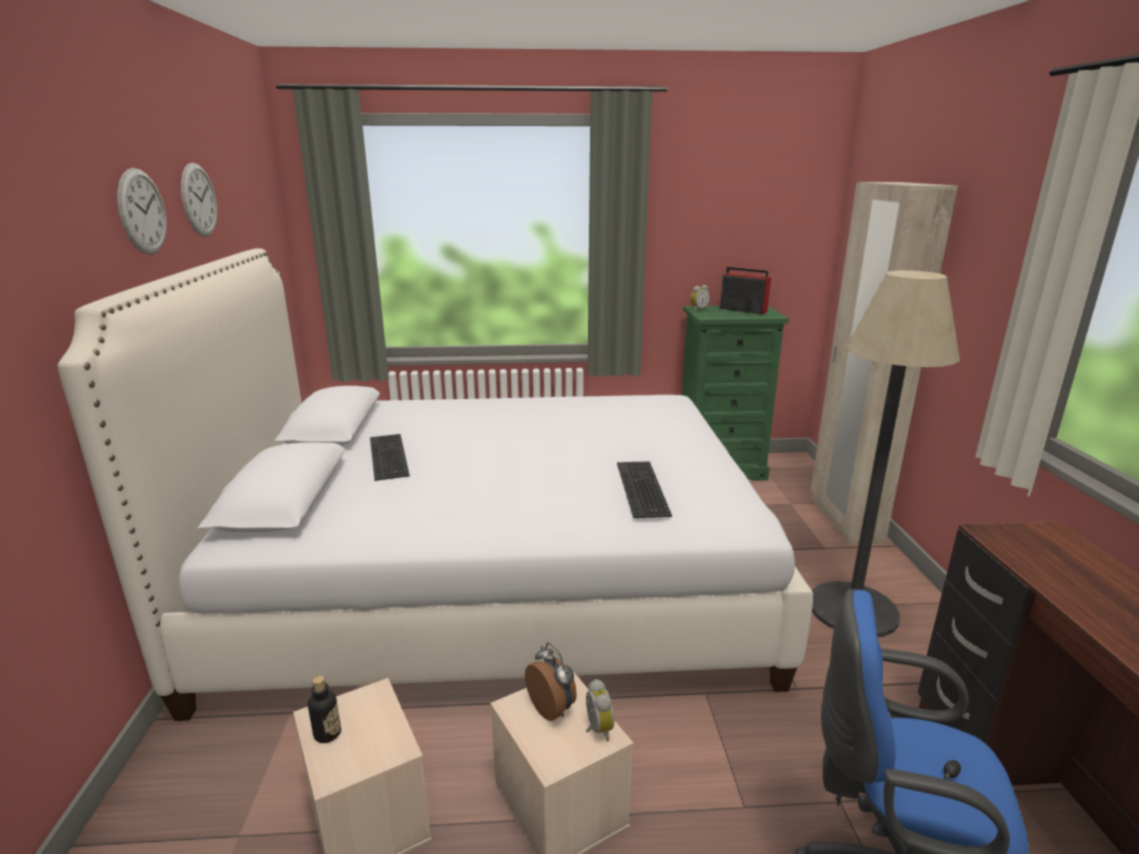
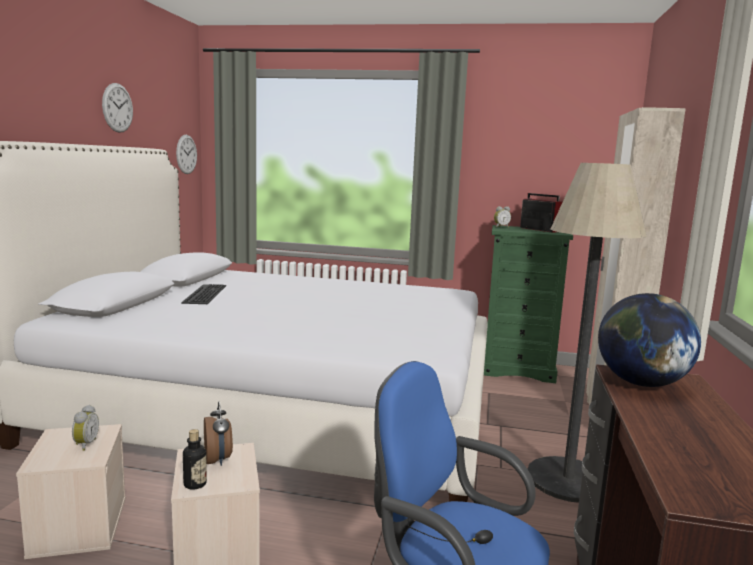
camera: 15 degrees right, 10 degrees down
wall clock [117,168,167,255] -> wall clock moved to [176,135,197,174]
bottle [308,676,341,743] -> bottle moved to [183,429,207,490]
alarm clock [586,679,614,741] -> alarm clock moved to [72,405,99,451]
keyboard [617,461,672,518] -> none
none -> globe [598,293,701,387]

